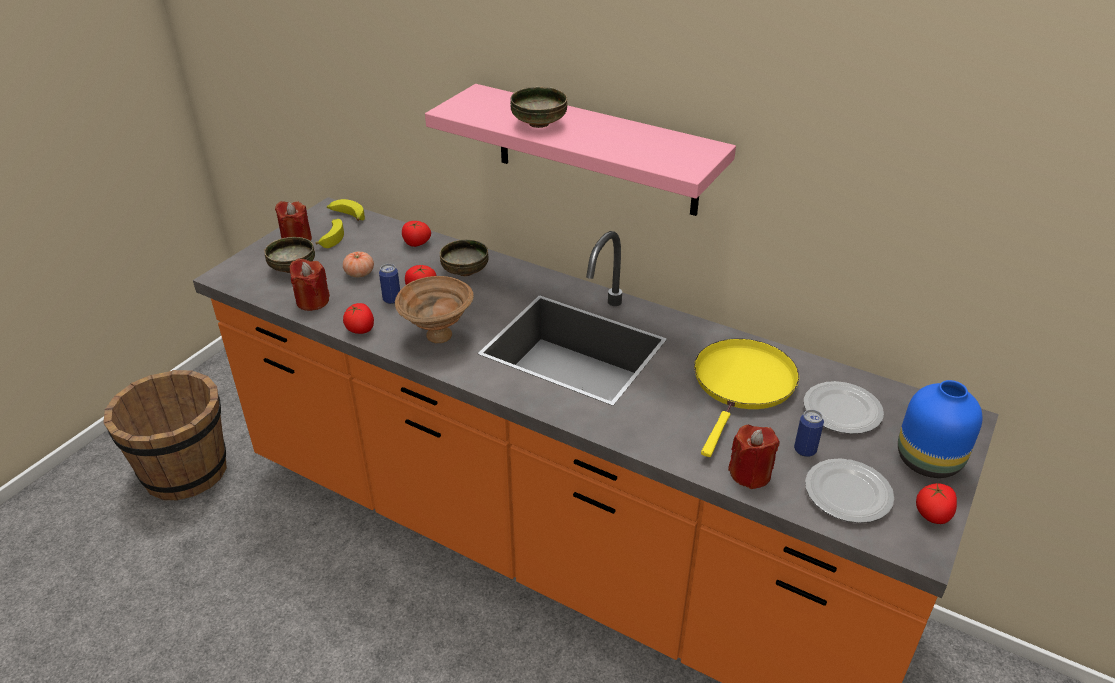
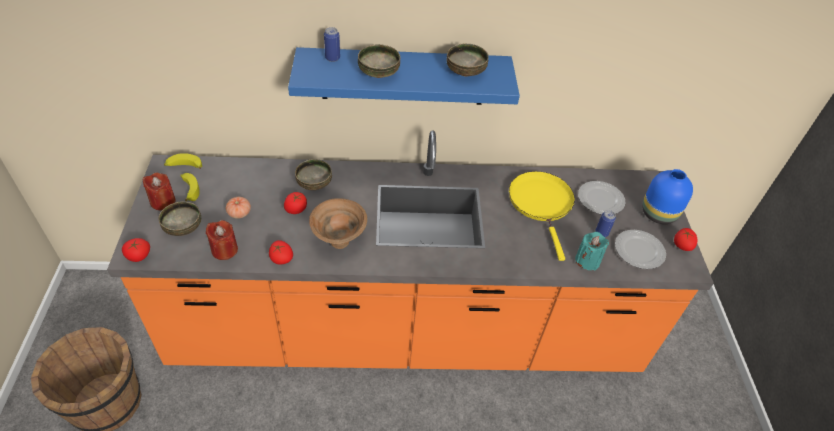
camera: 35 degrees left, 10 degrees up
can [379,264,400,304] -> can moved to [324,27,340,62]
tomato [402,221,431,247] -> tomato moved to [122,238,150,262]
pink shelf [425,84,736,216] -> blue shelf [288,47,520,105]
red candle [728,425,780,489] -> turquoise candle [575,232,609,270]
none -> bowl [446,43,489,77]

